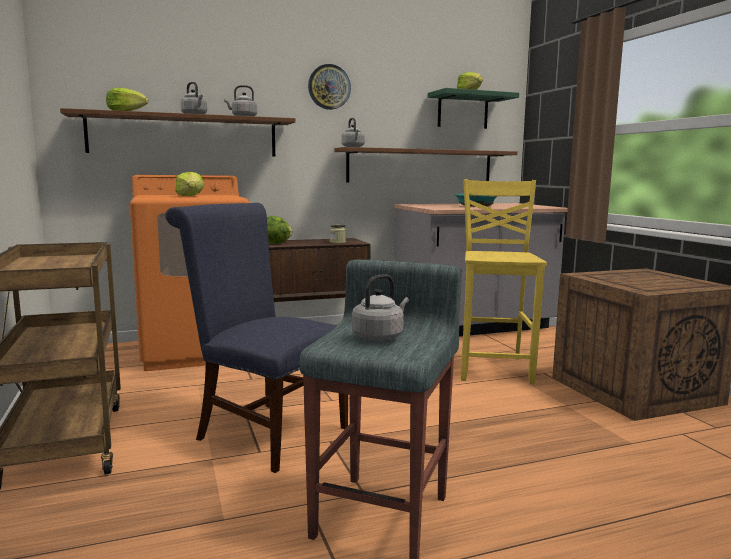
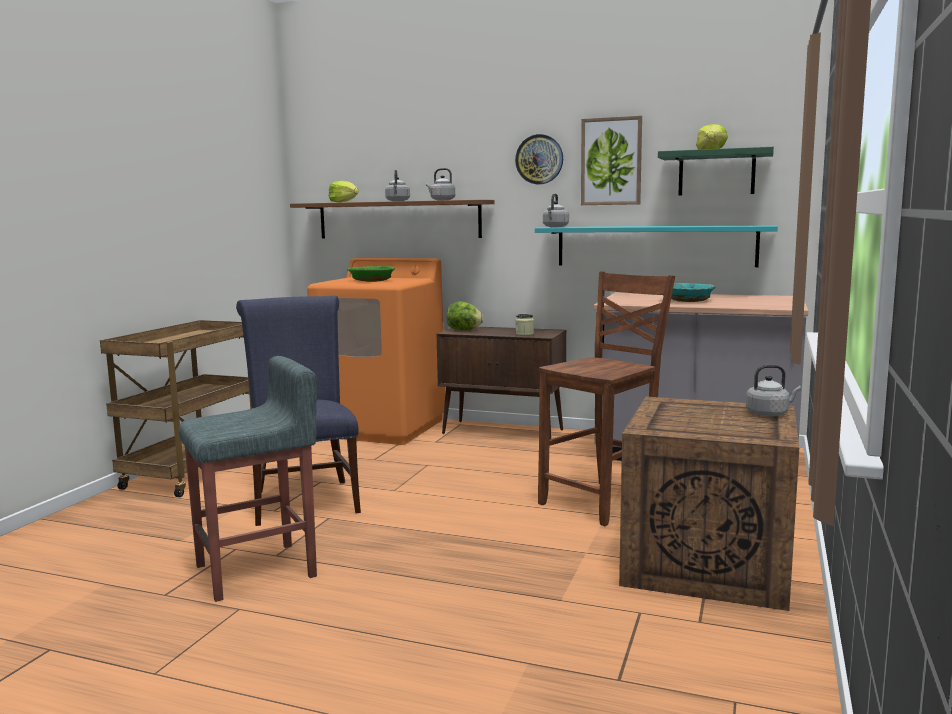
camera: 40 degrees right, 0 degrees up
lettuce [175,172,204,196] -> green bowl [347,266,395,282]
brown shelf [334,147,518,182] -> turquoise shelf [535,225,778,267]
grey kettle [352,274,409,341] -> grey kettle moved to [746,365,801,417]
yellow chair [461,179,547,384] -> brown chair [538,271,675,526]
none -> picture [581,116,642,205]

